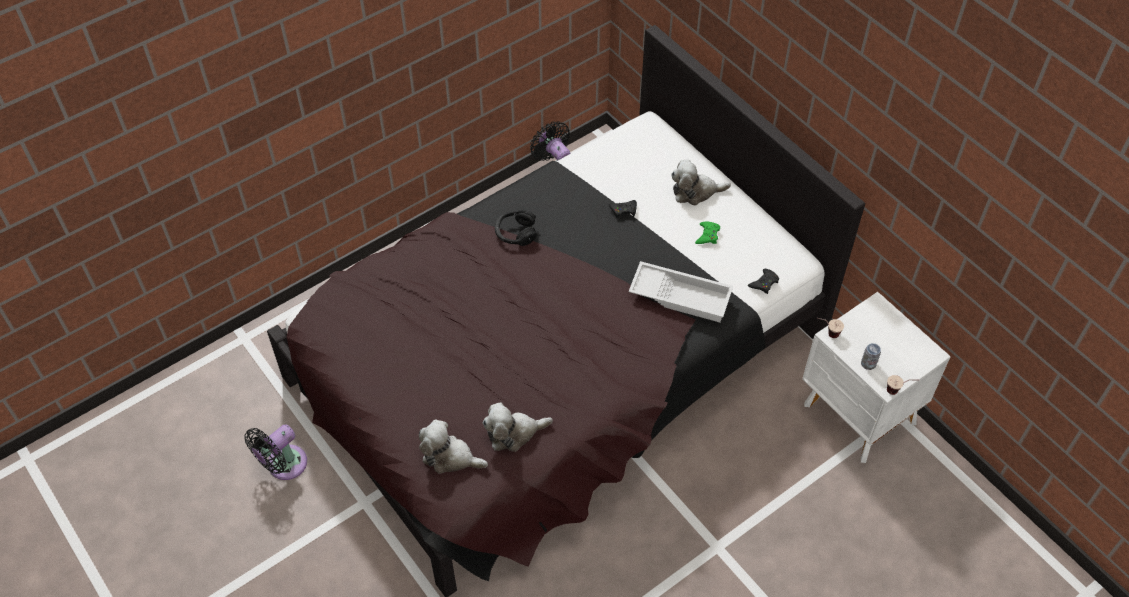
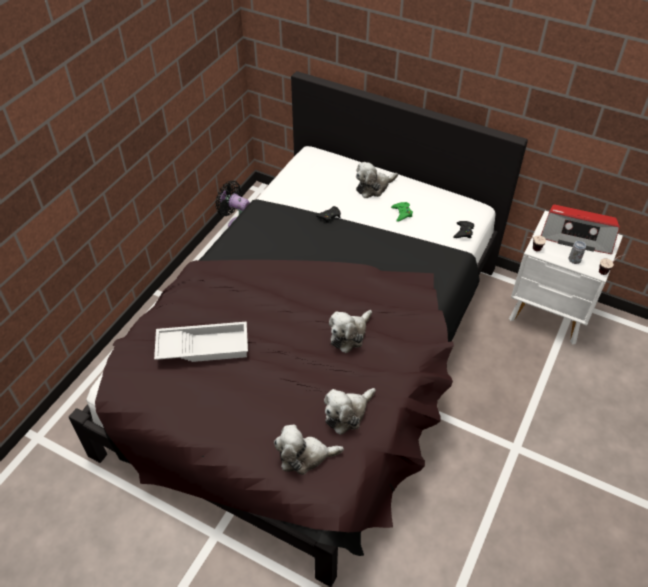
camera: 25 degrees left, 5 degrees down
black fan [244,424,307,480] -> none
black headphones [495,210,537,246] -> none
white tray [629,261,733,322] -> white tray moved to [154,321,248,362]
none -> plush toy [329,310,372,353]
none -> radio [541,204,620,254]

